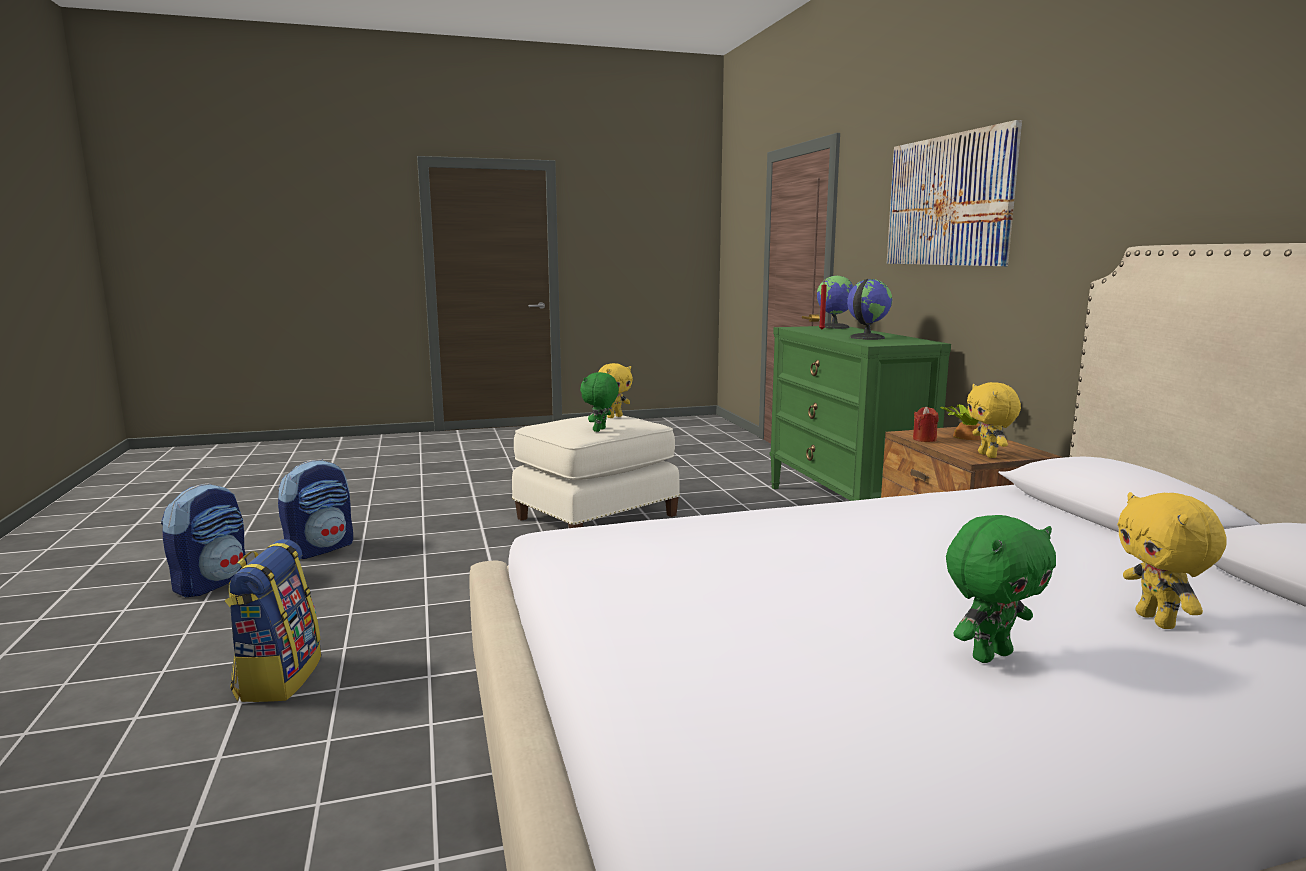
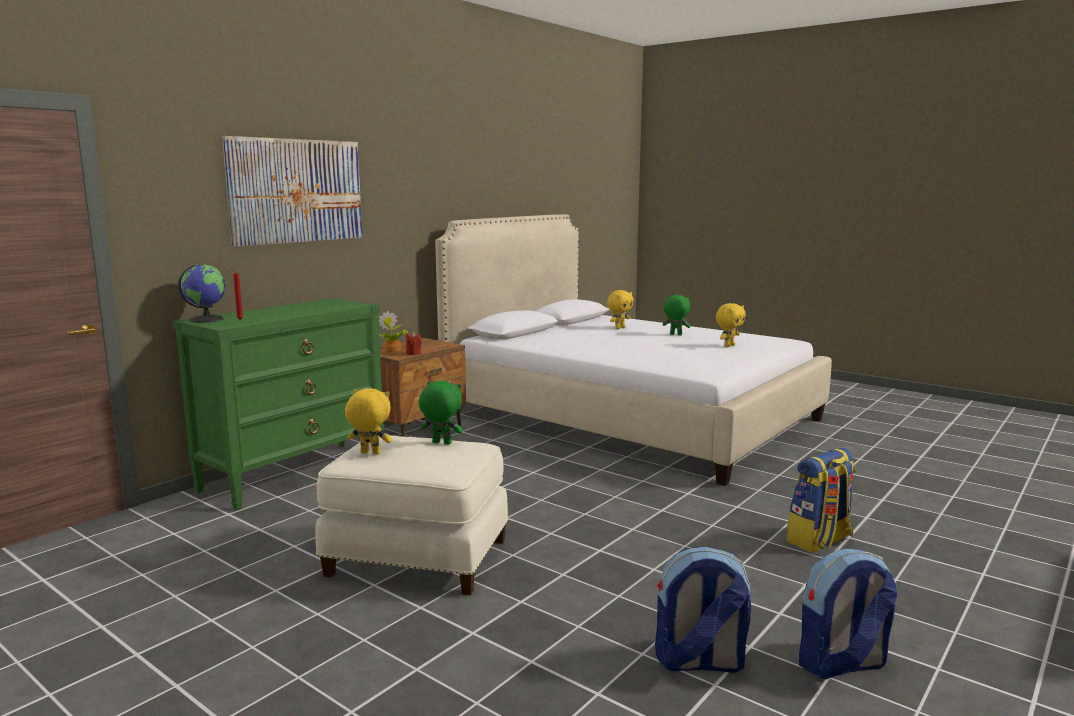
camera: 125 degrees left, 0 degrees up
green plush toy [580,372,619,432] -> green plush toy turned 150 degrees counterclockwise [419,381,463,445]
globe [847,279,892,340] -> none
yellow plush toy [967,382,1021,458] -> yellow plush toy moved to [716,303,746,347]

